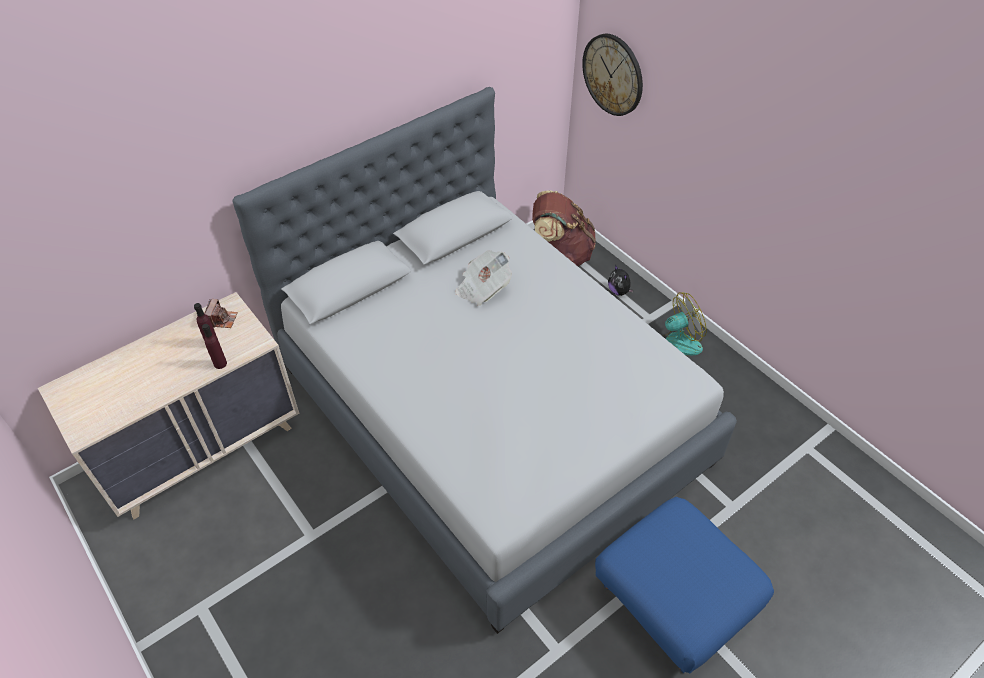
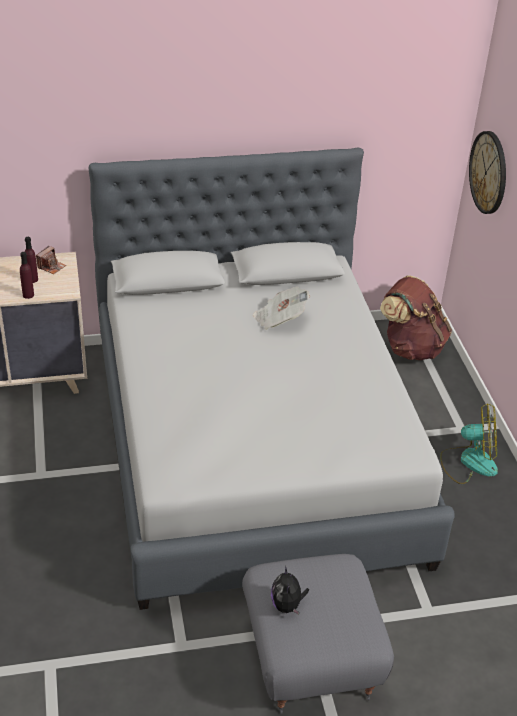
camera: 25 degrees right, 10 degrees down
blue ottoman [595,497,774,673] -> grey ottoman [242,554,394,714]
plush toy [608,265,634,296] -> plush toy moved to [271,566,309,615]

